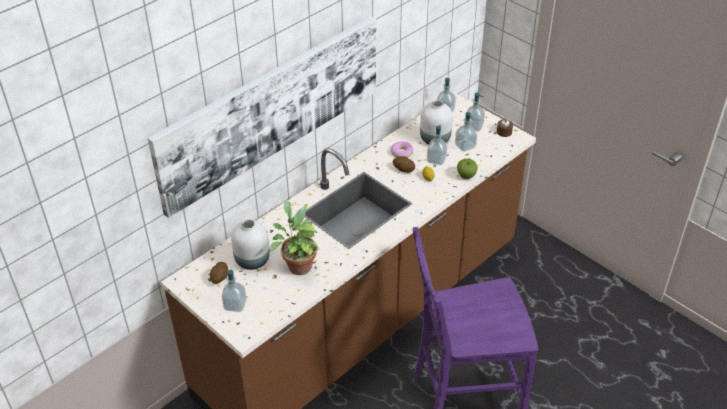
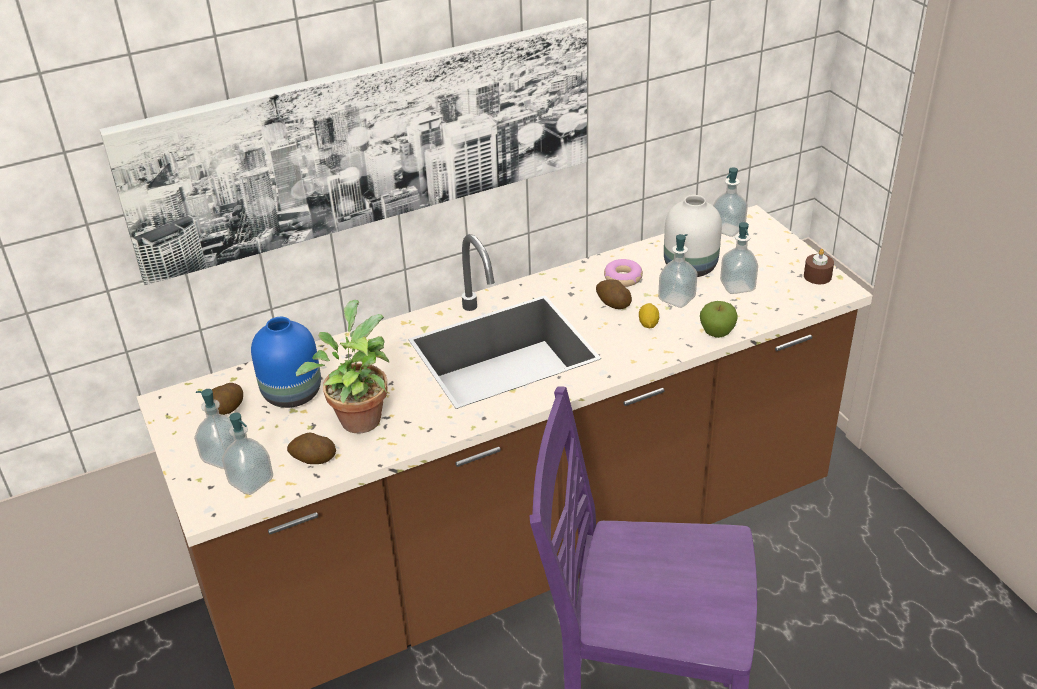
camera: 20 degrees right, 5 degrees down
white vase [231,219,270,270] -> blue vase [251,317,321,408]
soap dispenser [465,93,485,131] -> soap dispenser moved to [222,413,273,495]
none -> potato [287,432,336,464]

